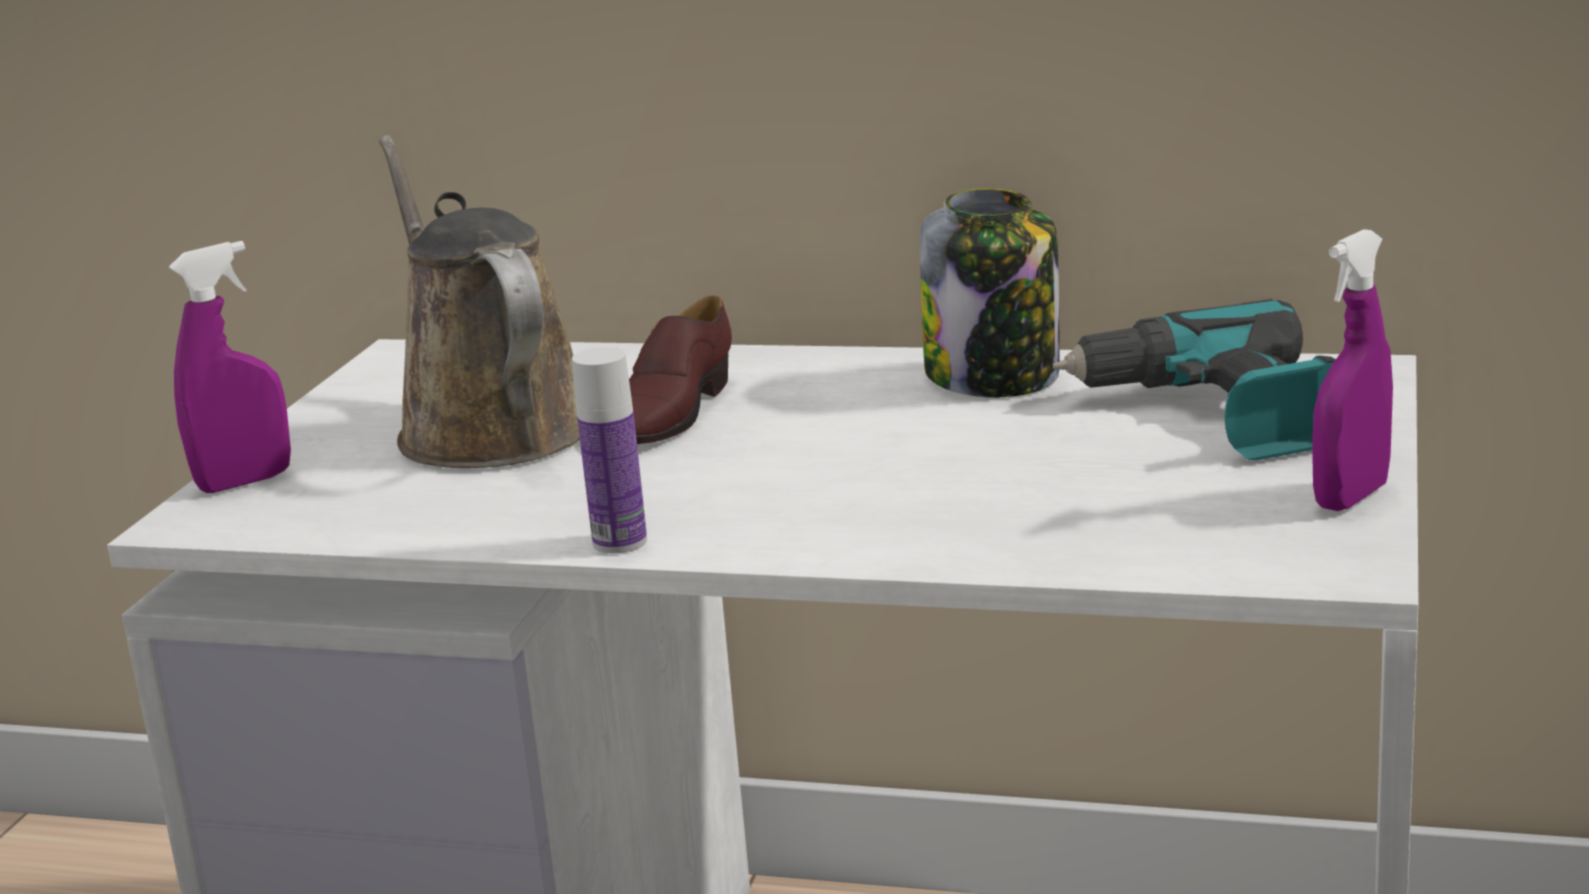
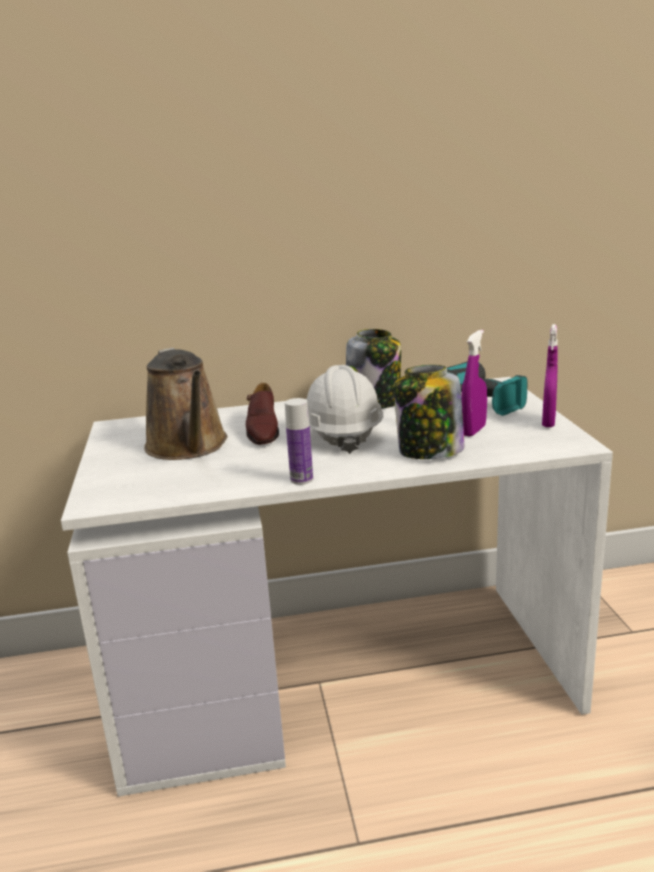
camera: 25 degrees left, 0 degrees up
purple spray bottle [169,241,291,493] -> purple spray bottle moved to [461,330,487,436]
brown watering can [379,135,580,468] -> brown watering can turned 150 degrees counterclockwise [144,348,228,460]
none -> white hard hat [307,365,383,454]
none -> jar [394,365,464,459]

